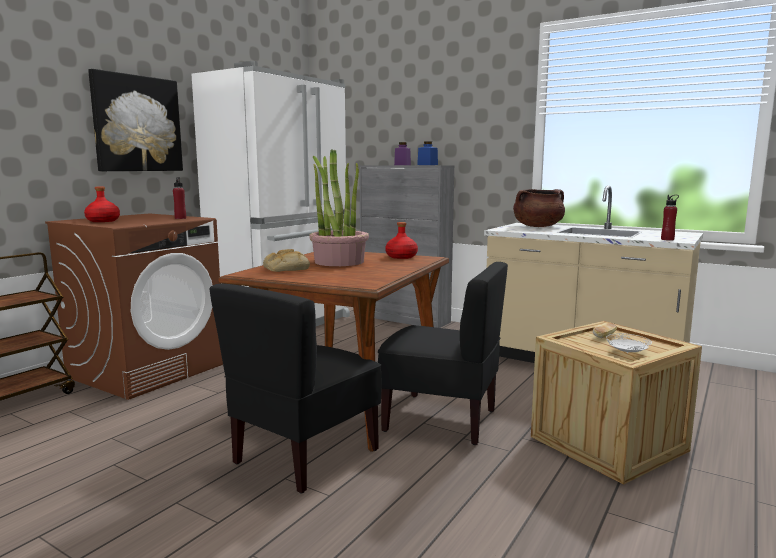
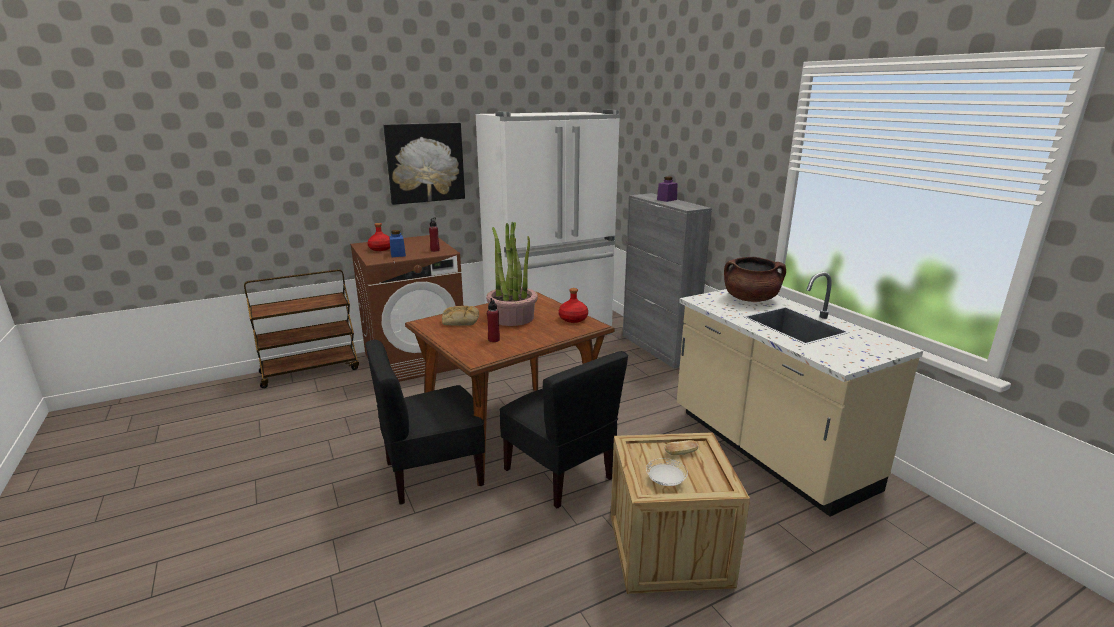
camera: 30 degrees right, 10 degrees up
blue jar [417,141,438,165] -> blue jar moved to [389,230,406,257]
red bottle [661,195,679,241] -> red bottle moved to [487,298,500,342]

